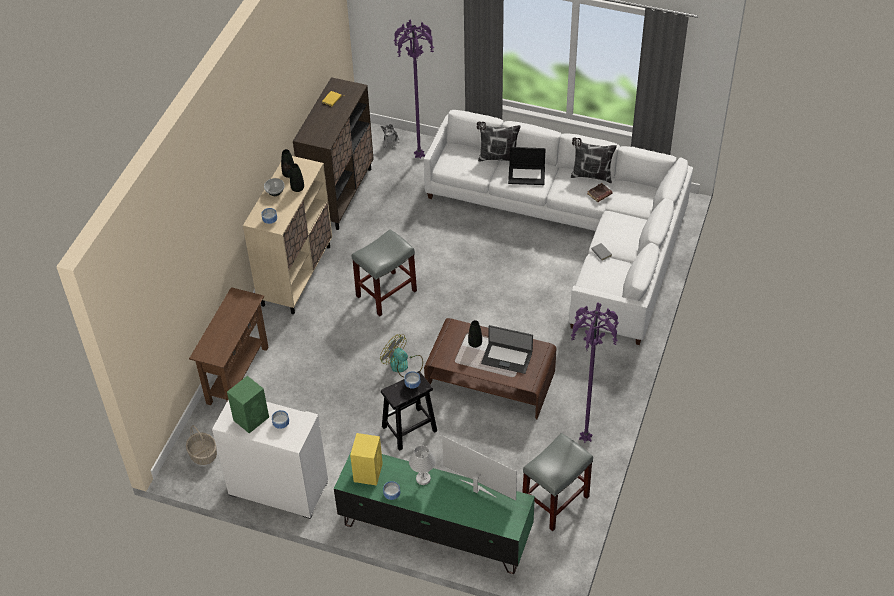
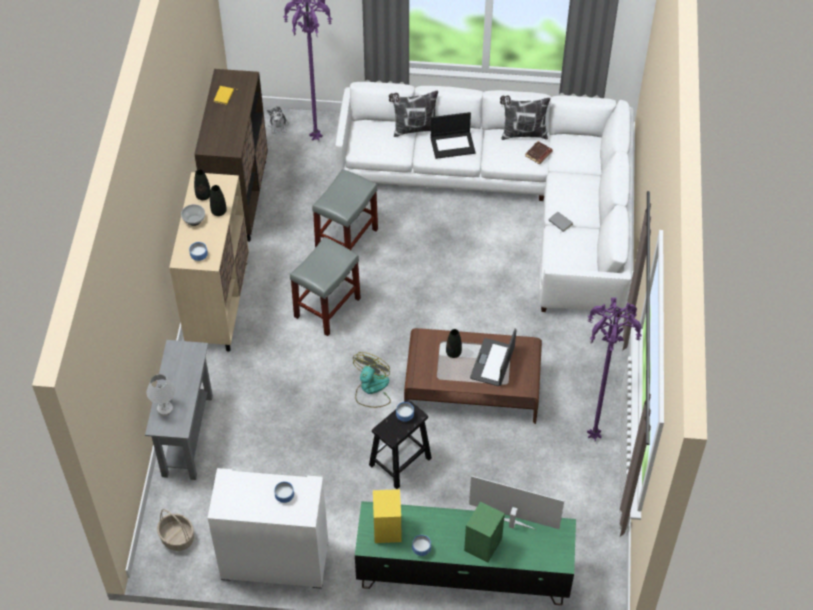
camera: 15 degrees left, 5 degrees up
brown console table [189,287,268,405] -> grey console table [145,340,213,480]
green speaker [227,376,269,433] -> green speaker moved to [464,501,505,563]
fan [380,334,423,377] -> fan turned 90 degrees clockwise [353,352,391,408]
white table lamp [409,445,436,485] -> white table lamp moved to [147,374,176,416]
laptop [481,325,533,374] -> laptop turned 105 degrees clockwise [470,329,516,386]
grey stool [522,433,593,531] -> grey stool moved to [312,169,378,250]

